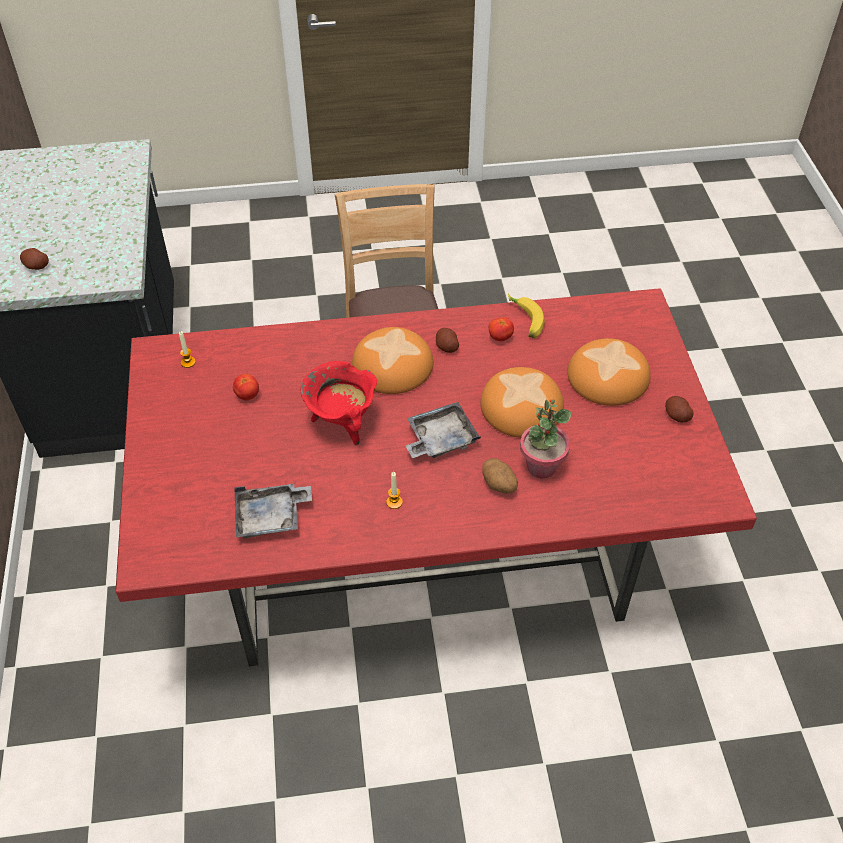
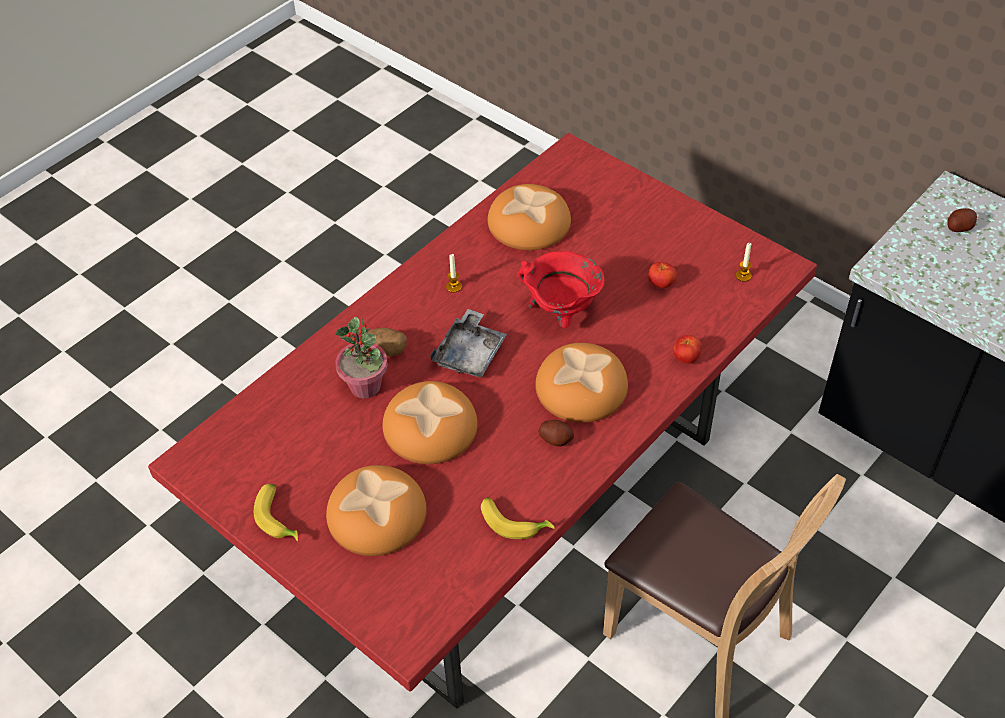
camera: 140 degrees right, 0 degrees up
grey tray [235,484,312,538] -> bread [488,184,571,250]
tomato [489,317,514,342] -> tomato moved to [673,335,702,364]
potato [665,396,694,422] -> banana [254,484,298,542]

